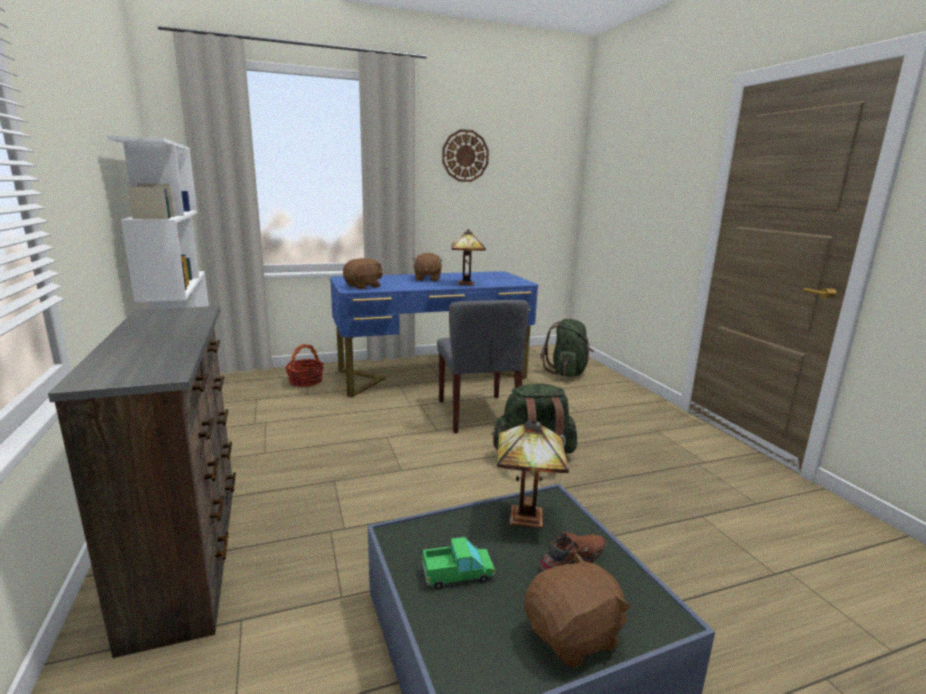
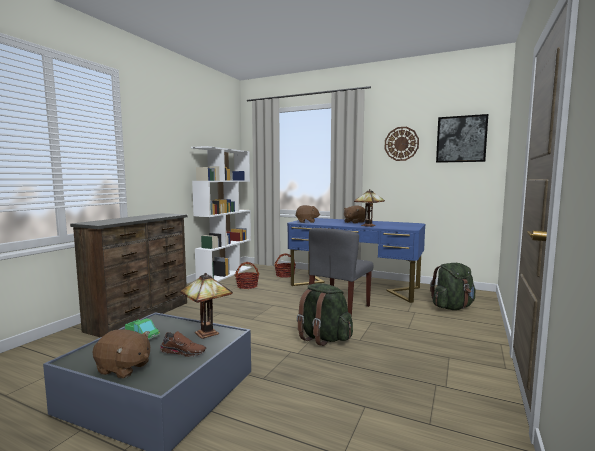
camera: 45 degrees right, 10 degrees down
none -> basket [235,262,259,289]
none -> picture [436,114,488,163]

